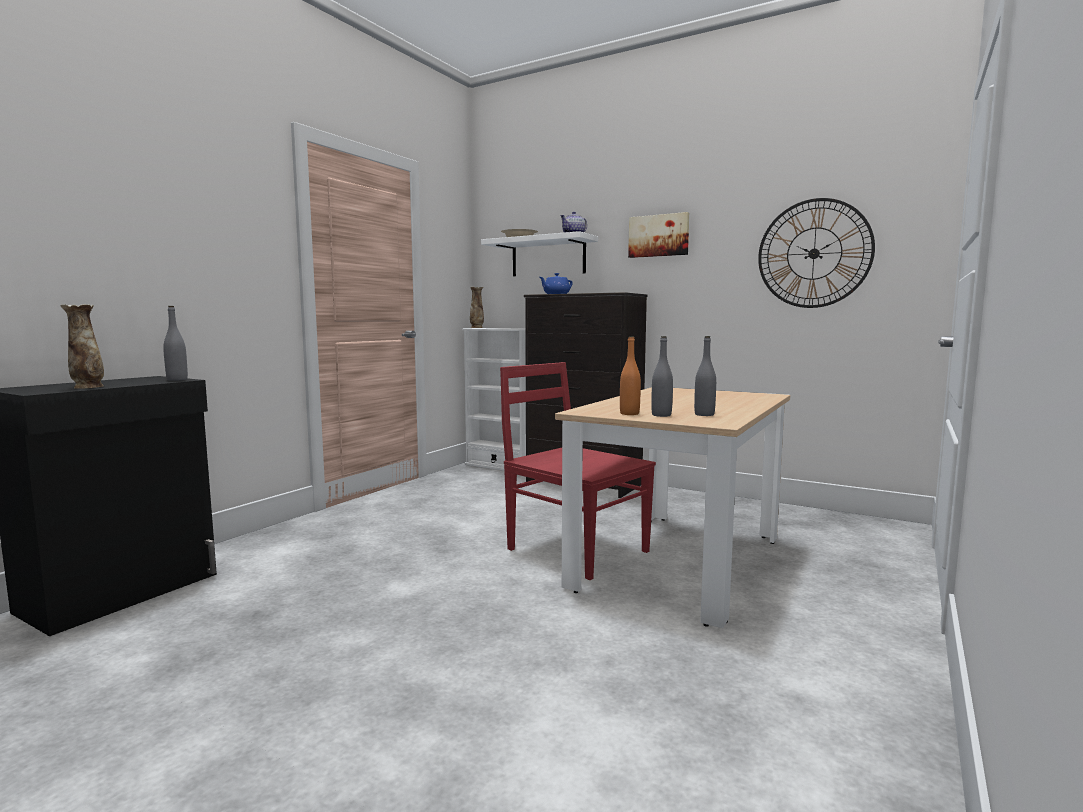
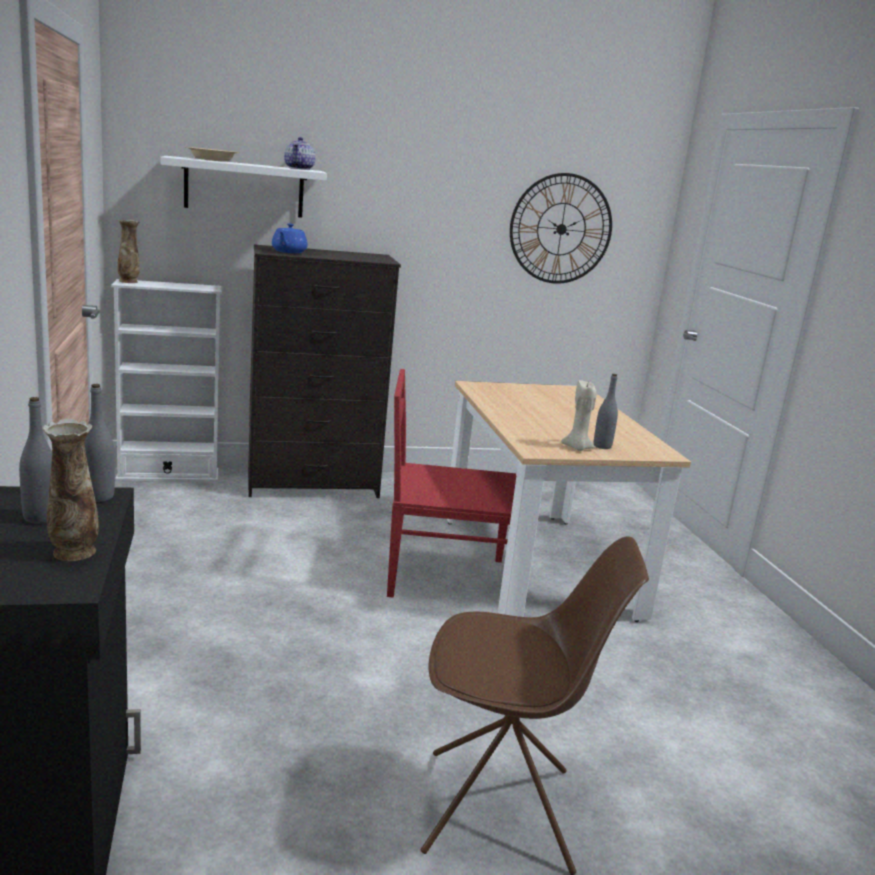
camera: 45 degrees left, 10 degrees up
orange bottle [620,336,641,415] -> beige candle [561,380,597,451]
picture [628,212,689,258] -> none
grey bottle [694,336,716,416] -> grey bottle moved to [19,397,52,524]
none -> brown chair [421,536,649,875]

